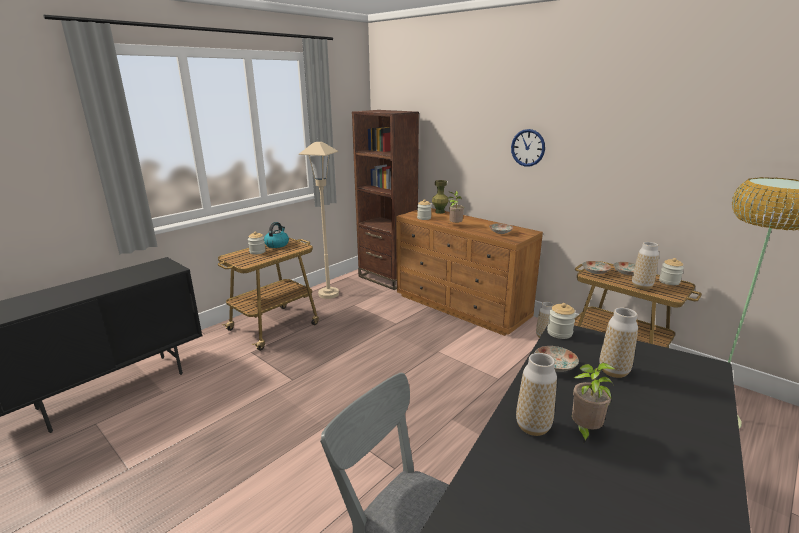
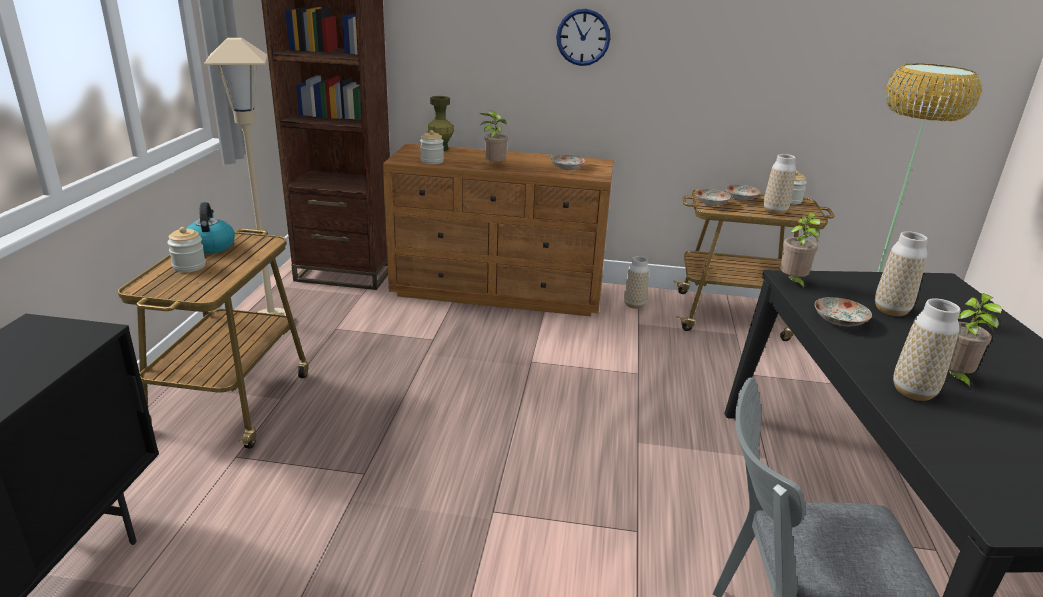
camera: 35 degrees left, 5 degrees up
jar [547,303,576,339] -> potted plant [780,212,821,290]

